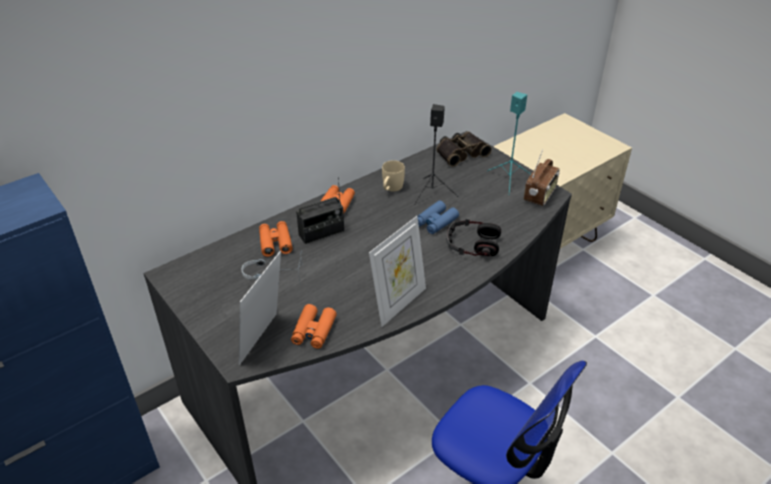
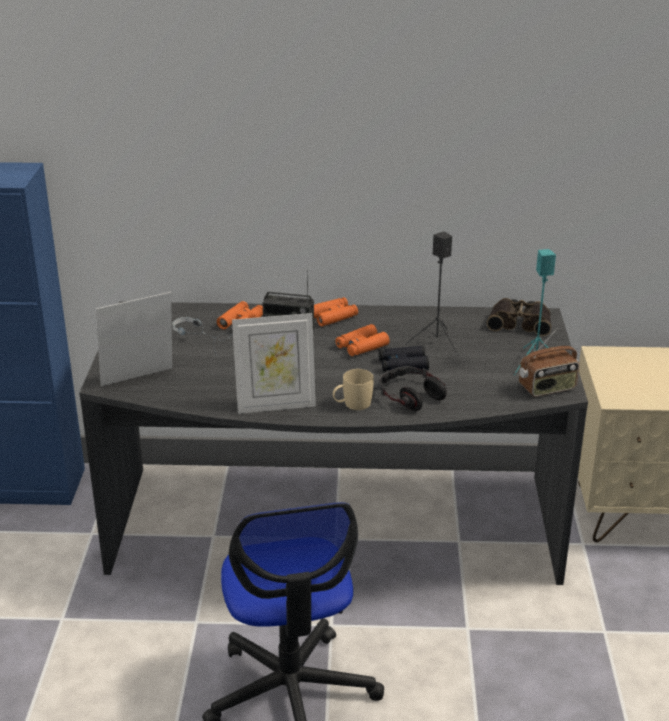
camera: 40 degrees right, 10 degrees down
orange binoculars [291,304,337,349] -> orange binoculars moved to [335,324,390,356]
beige mug [382,160,405,192] -> beige mug moved to [333,369,373,410]
blue binoculars [418,201,459,234] -> black binoculars [379,346,429,371]

